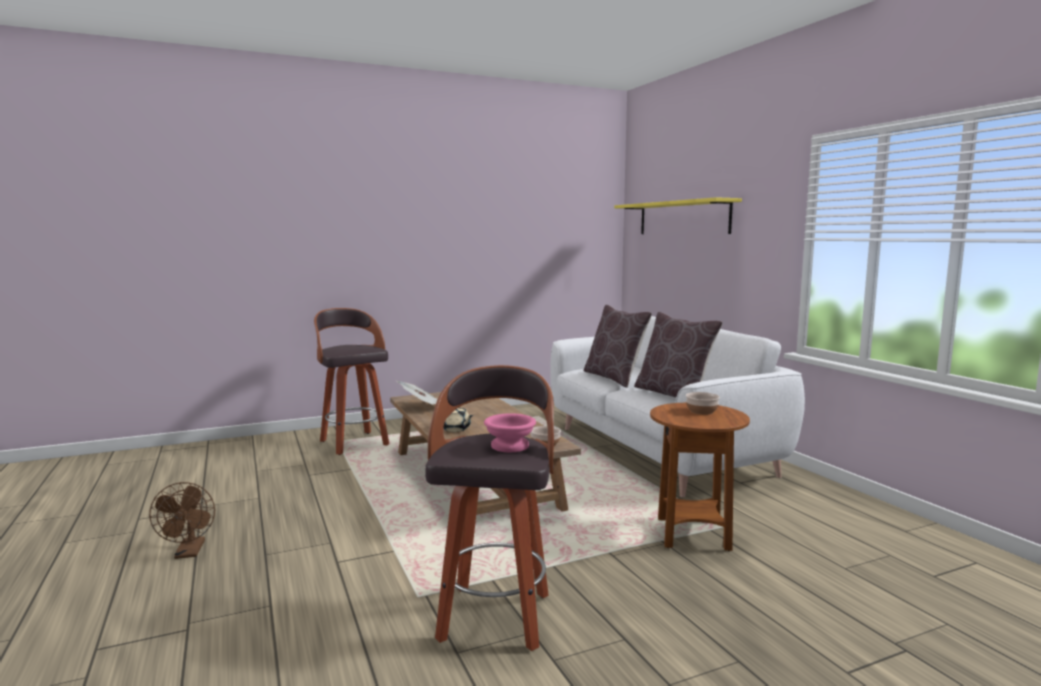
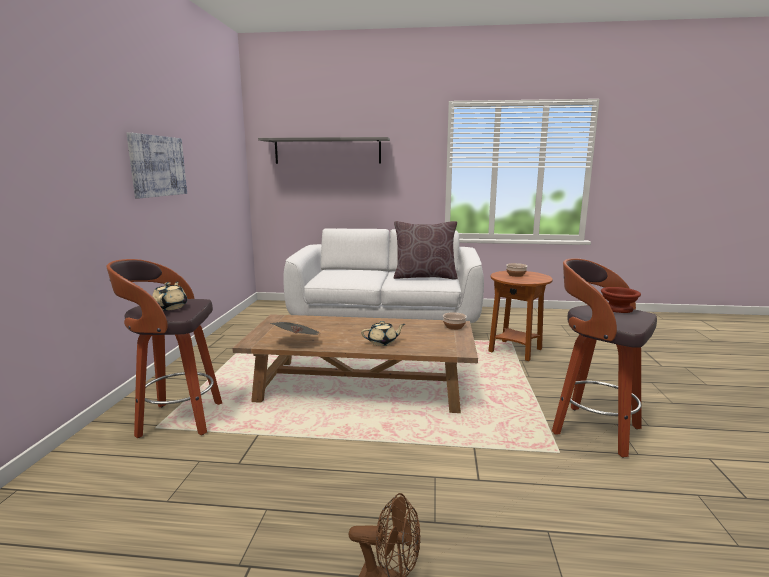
camera: 60 degrees left, 5 degrees up
pink bowl [484,413,536,452] -> brown bowl [601,287,641,313]
brown pillow [584,305,652,388] -> none
yellow shelf [614,197,742,234] -> grey shelf [258,137,390,164]
none -> picture [126,132,187,198]
none -> beige teapot [152,281,187,311]

